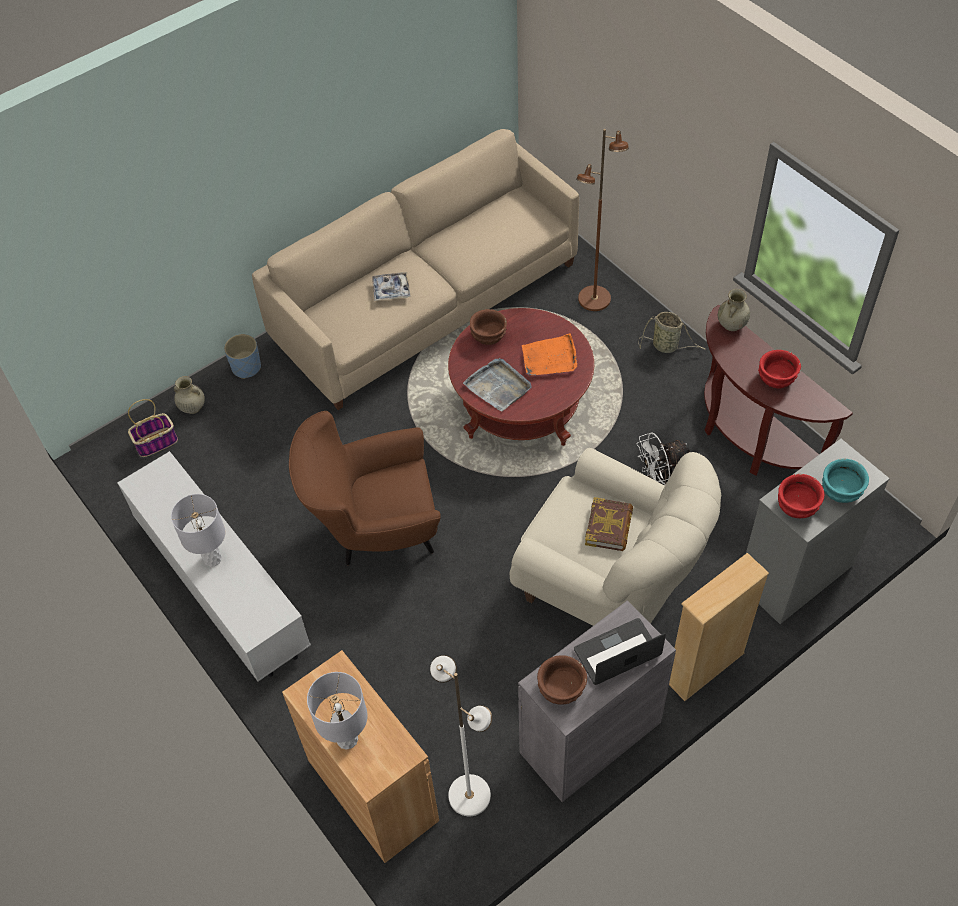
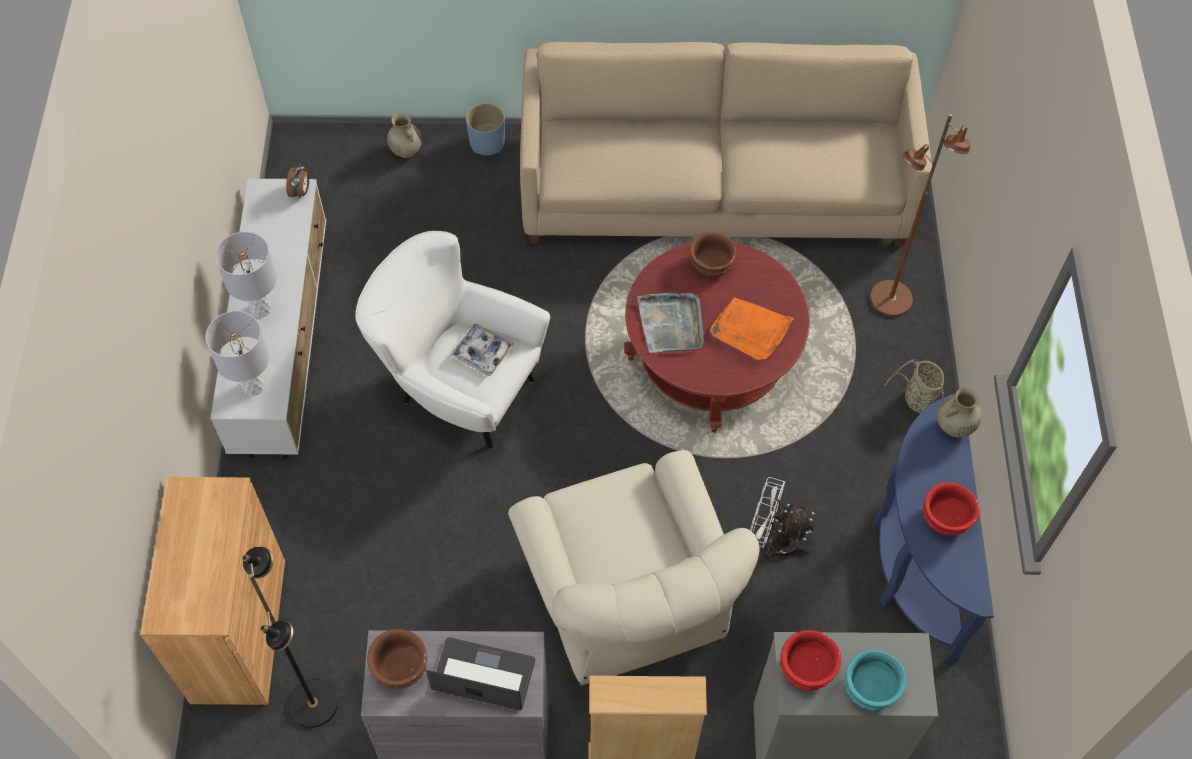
camera: 35 degrees right, 5 degrees up
basket [128,399,178,457] -> none
brown armchair [289,411,441,565] -> white armchair [355,231,550,449]
grey table lamp [307,672,368,750] -> grey table lamp moved to [205,311,270,396]
tray [372,272,410,301] -> tray moved to [450,323,514,376]
white floor lamp [430,655,492,816] -> black floor lamp [242,547,338,728]
book [585,497,633,551] -> none
brown console table [704,305,853,476] -> blue console table [872,394,994,663]
none -> alarm clock [286,163,309,199]

